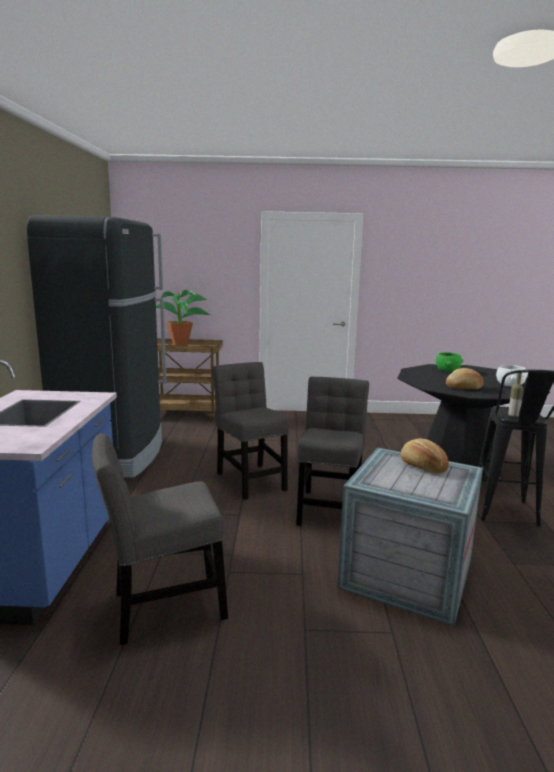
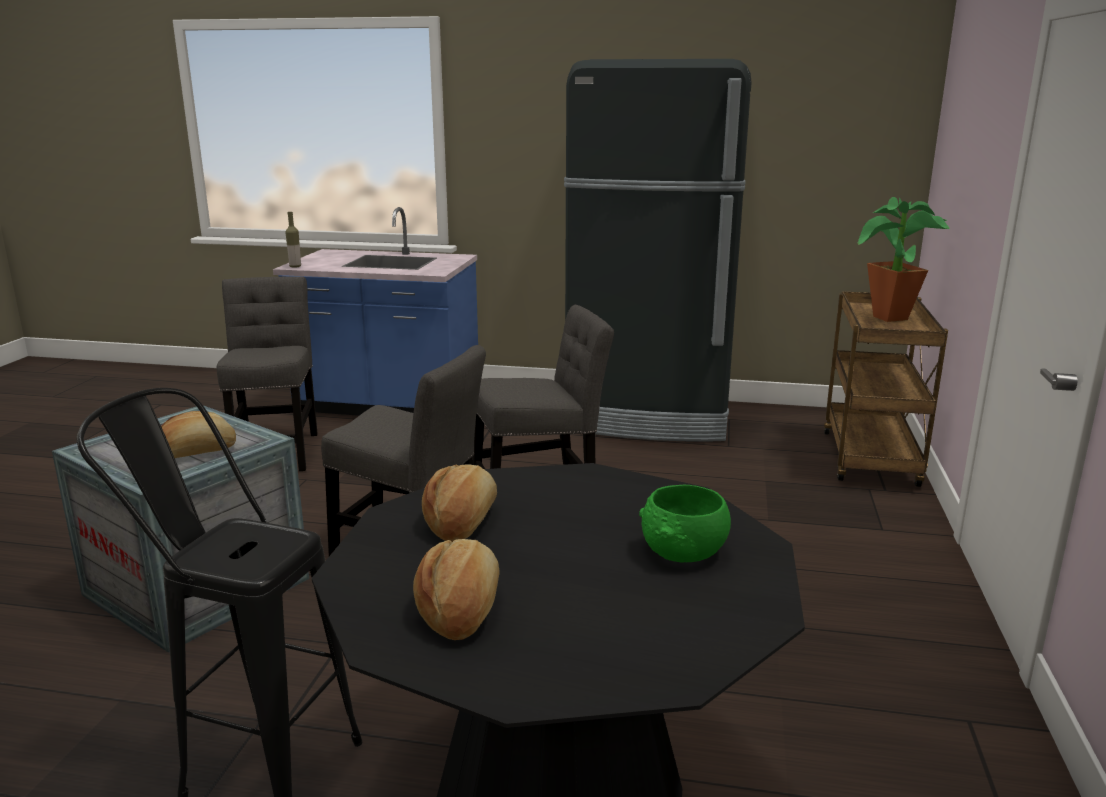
camera: 100 degrees right, 5 degrees up
white bowl [496,365,528,387] -> bread [413,539,499,640]
bottle [508,373,523,417] -> bottle moved to [285,212,301,268]

